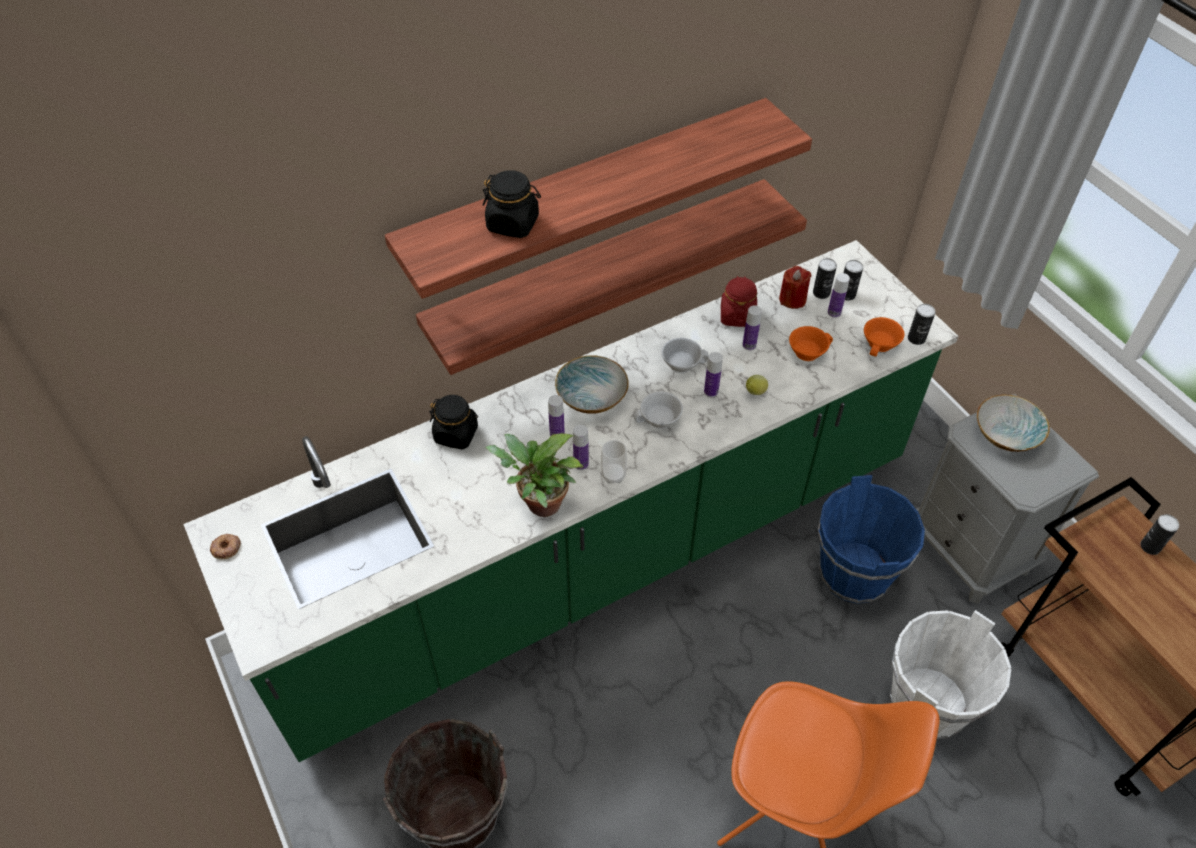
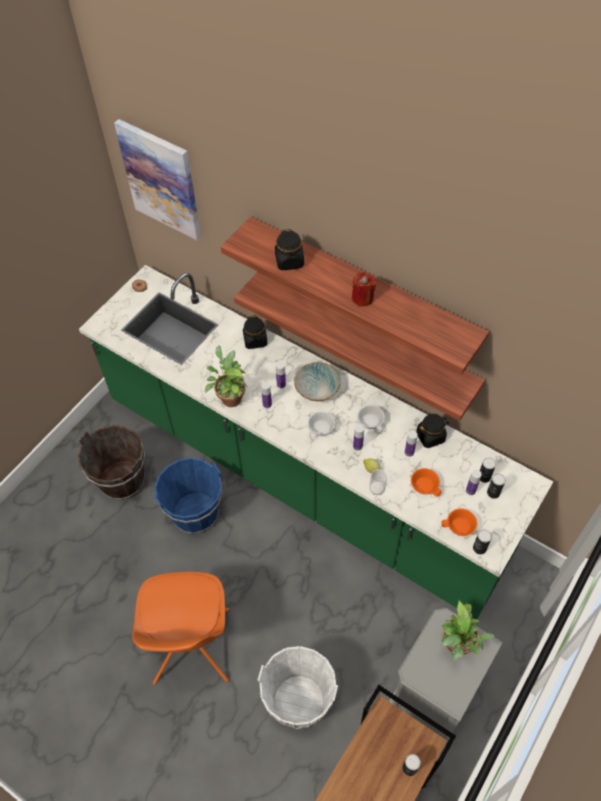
camera: 65 degrees right, 5 degrees up
cup [601,440,627,484] -> cup moved to [369,469,387,495]
red jar [721,276,757,327] -> black jar [416,414,449,448]
red candle [779,266,812,309] -> red candle moved to [352,272,376,306]
blue bucket [818,475,925,604] -> blue bucket moved to [154,457,222,534]
bowl [977,394,1050,452] -> potted plant [441,600,494,660]
none -> picture [114,119,201,240]

